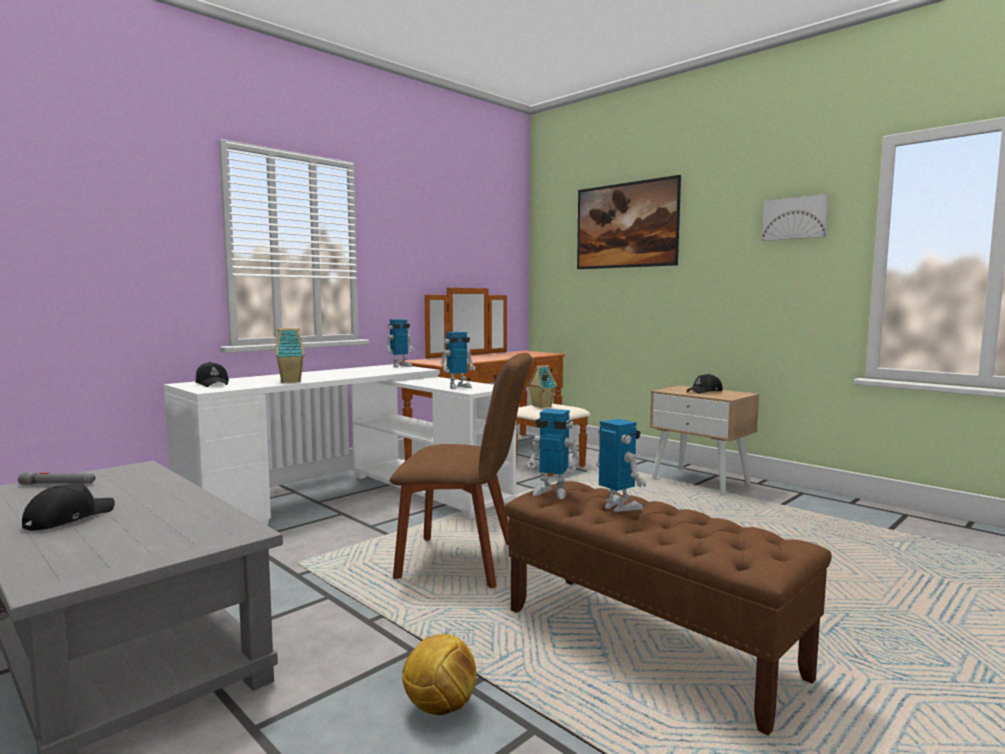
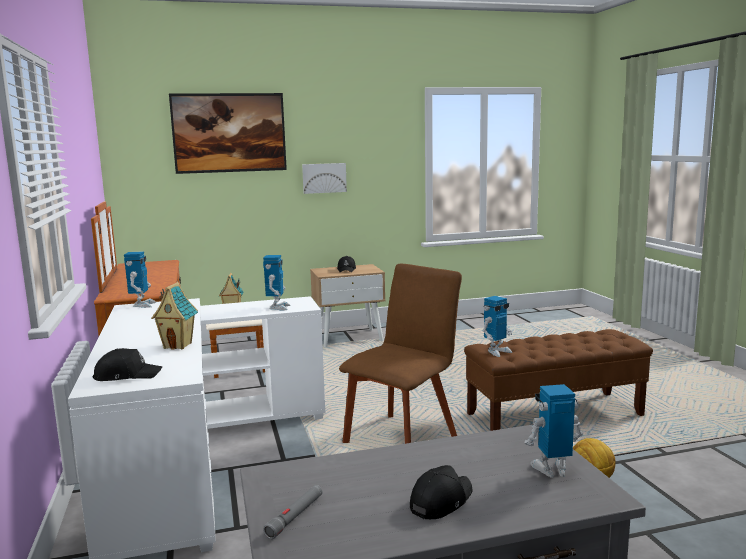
camera: 60 degrees left, 5 degrees up
black cap [22,482,115,531] -> black cap turned 75 degrees clockwise [410,465,473,519]
toy robot [596,419,646,512] -> toy robot moved to [525,384,583,478]
picture [762,194,829,241] -> picture moved to [302,163,347,194]

